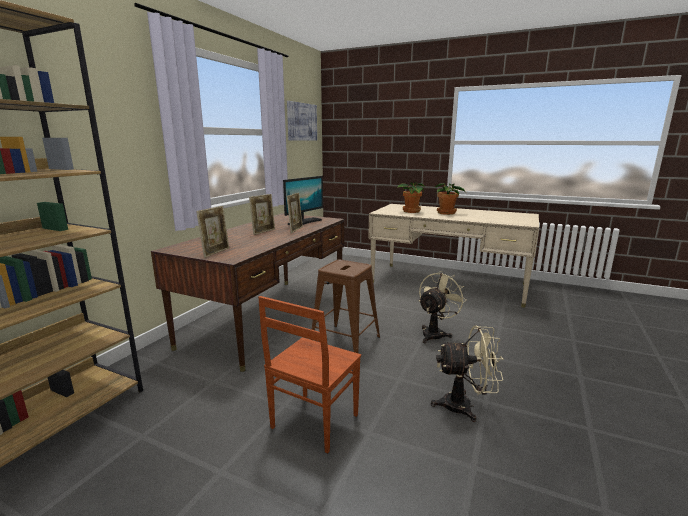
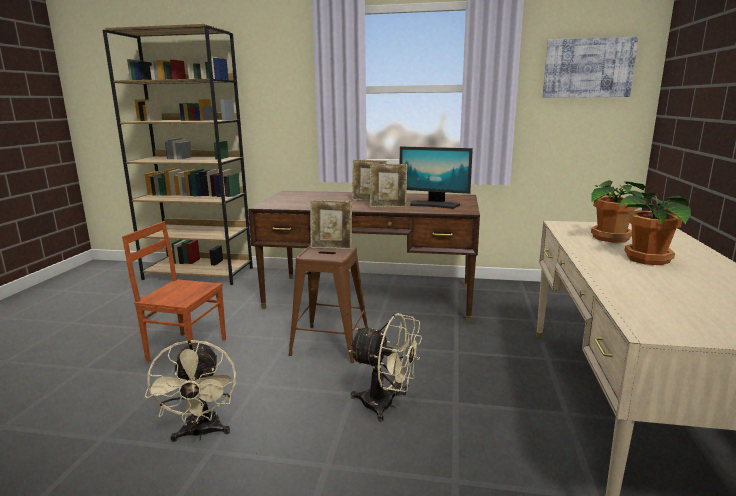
camera: 75 degrees right, 0 degrees up
picture frame [196,206,229,258] -> picture frame moved to [310,200,352,250]

